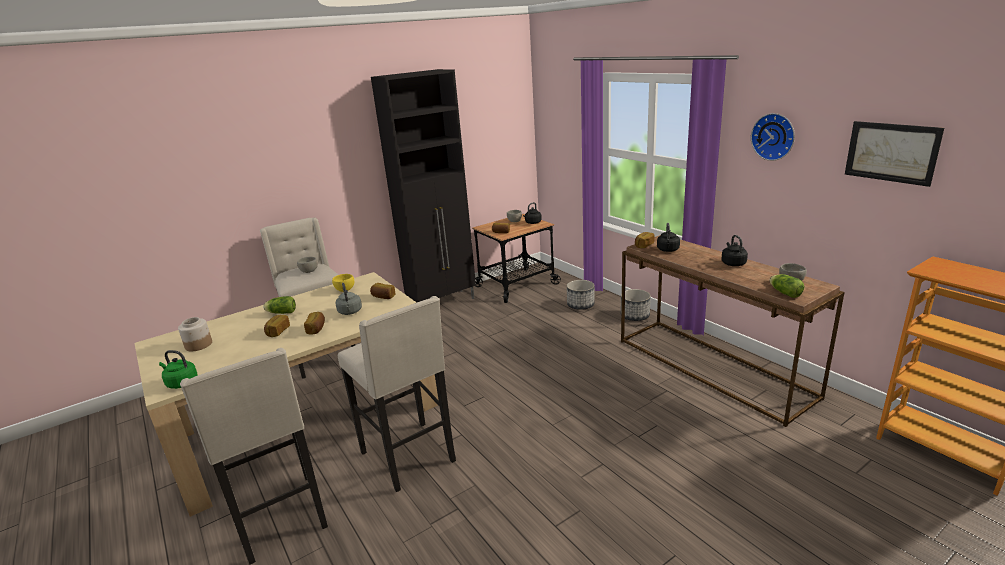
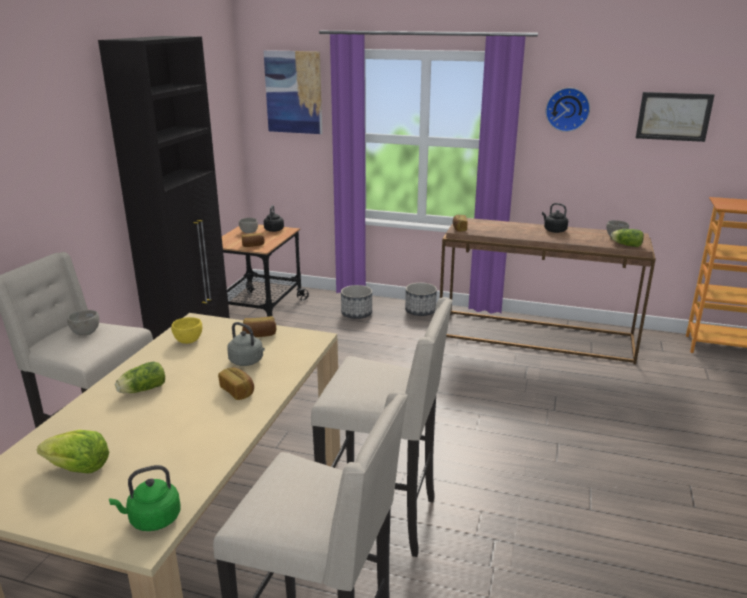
camera: 40 degrees left, 0 degrees up
jar [178,317,212,351] -> lettuce [37,430,109,473]
bread [264,315,290,337] -> none
black kettle [657,223,680,252] -> none
none -> picture [264,50,322,134]

